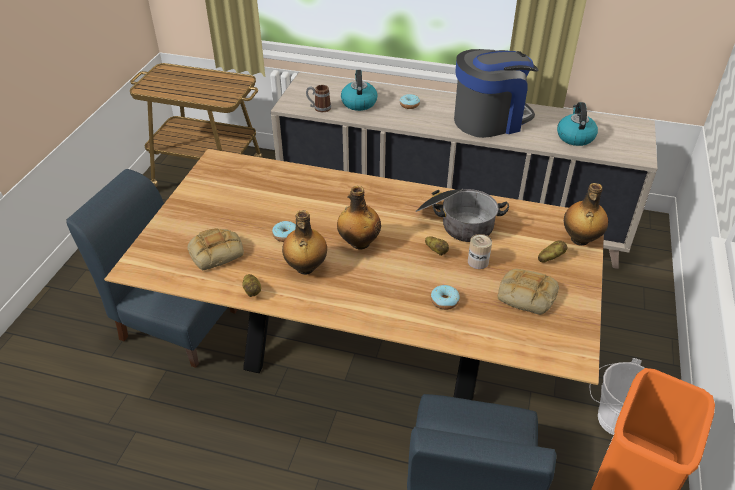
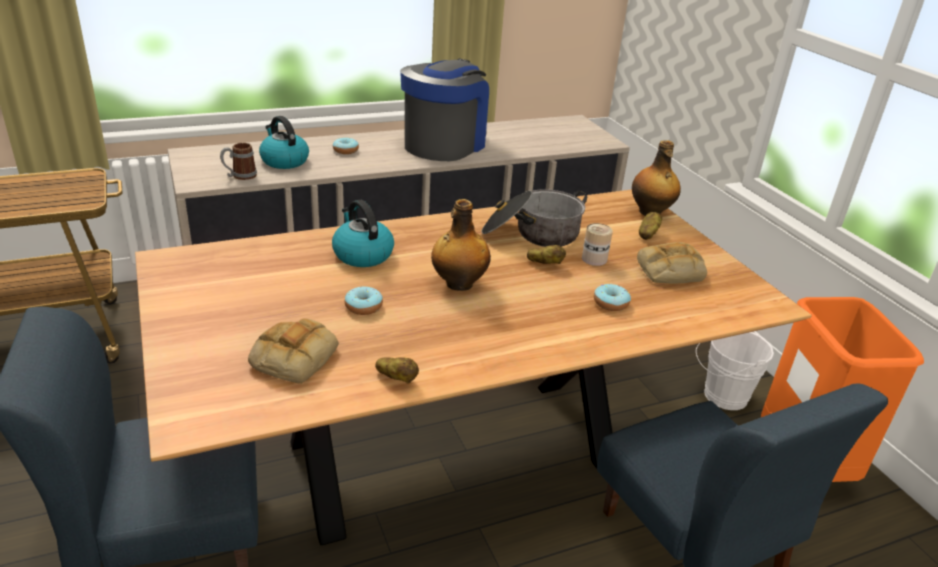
camera: 40 degrees left, 10 degrees down
bottle [282,210,327,275] -> none
kettle [557,102,598,146] -> kettle moved to [332,200,394,267]

